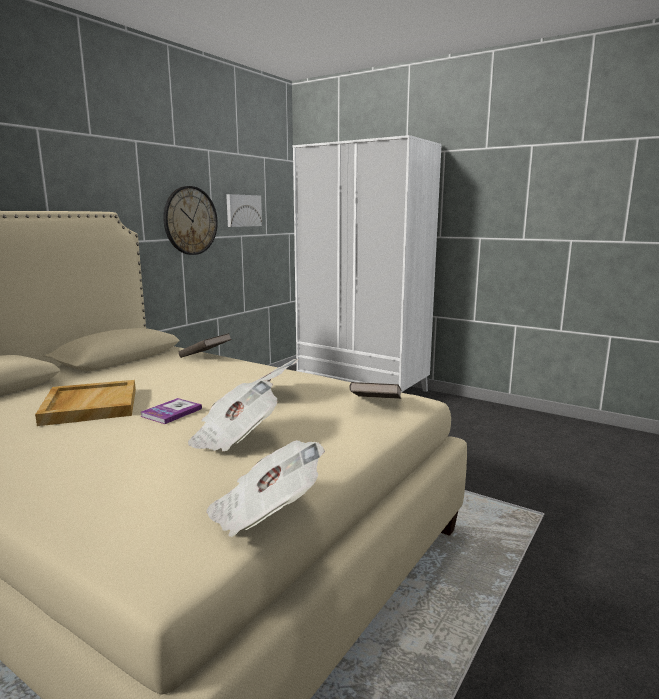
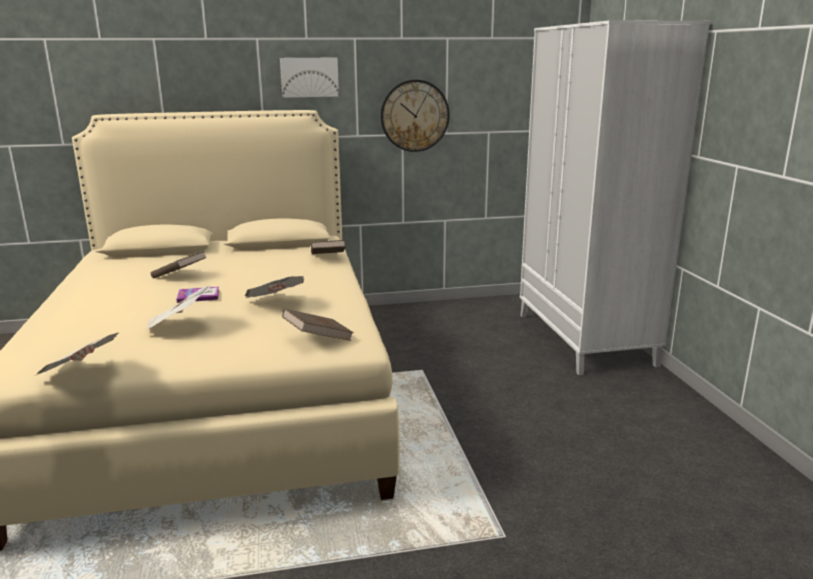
camera: 45 degrees right, 5 degrees up
beige tray [35,380,136,426] -> brown book [151,251,207,279]
picture [226,194,262,227] -> picture moved to [280,58,339,98]

